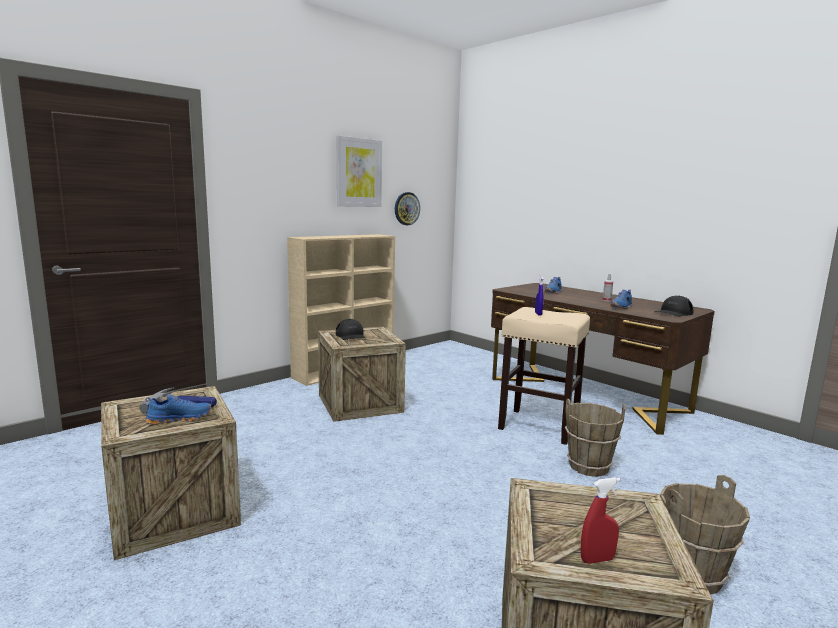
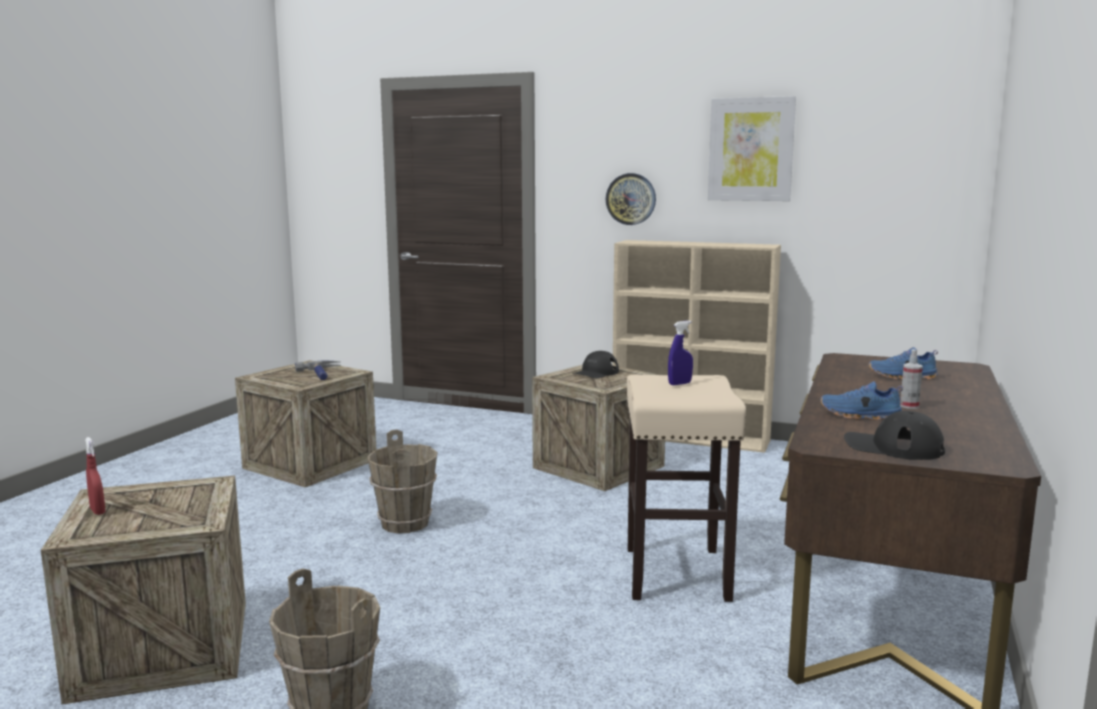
camera: 65 degrees right, 0 degrees up
blue shoe [145,394,211,424] -> none
wall clock [395,192,420,225] -> wall clock moved to [606,173,656,225]
brown bucket [565,399,625,477] -> brown bucket moved to [367,430,437,534]

